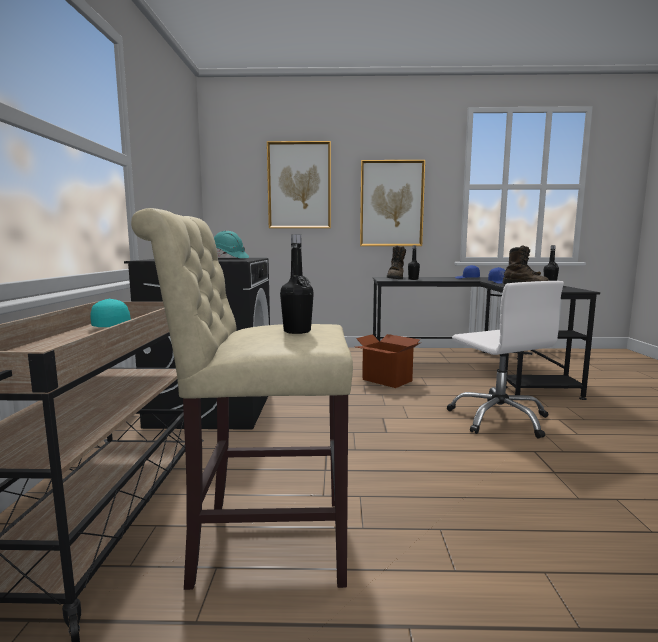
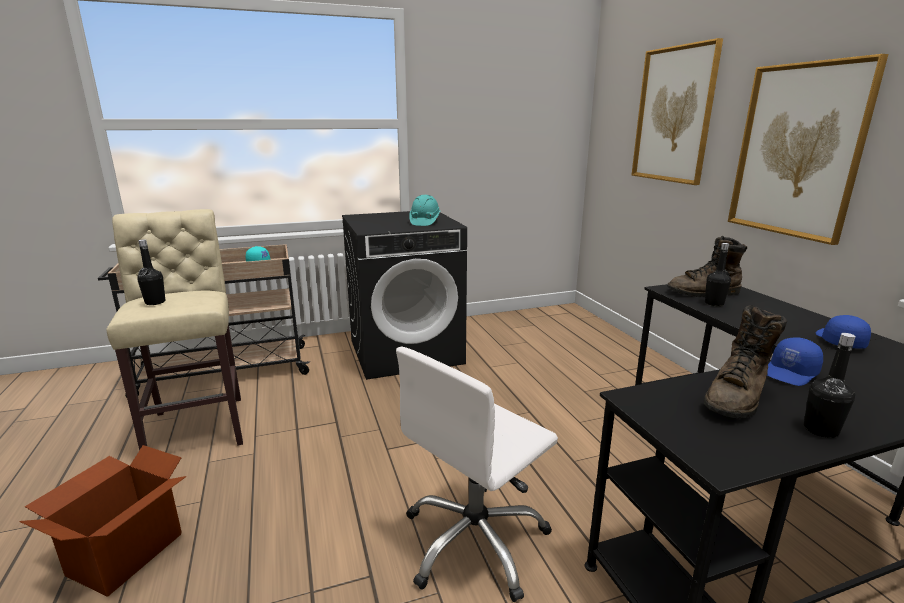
camera: 70 degrees right, 10 degrees up
cardboard box [356,334,420,388] -> cardboard box moved to [19,445,187,597]

